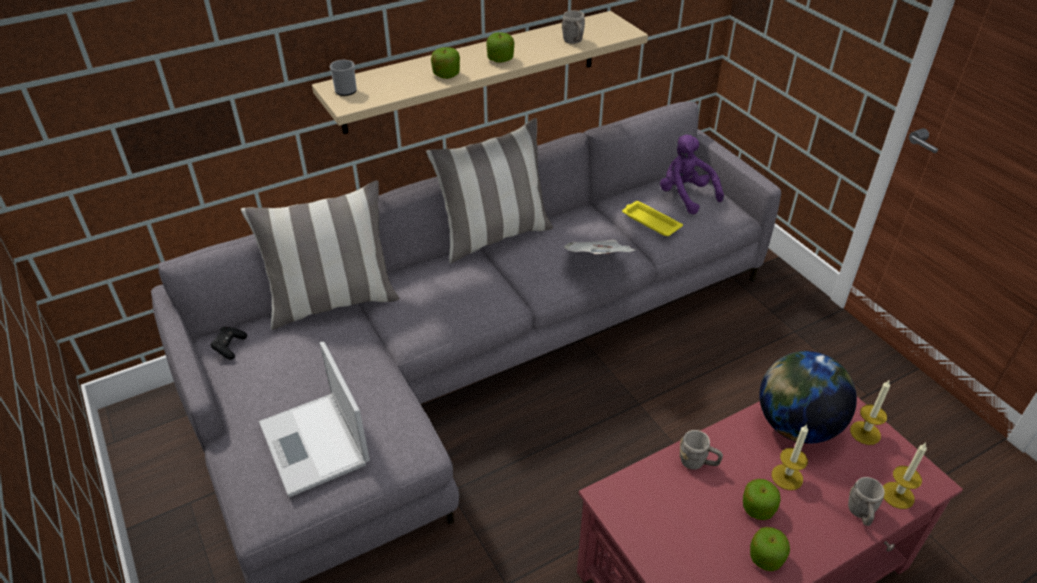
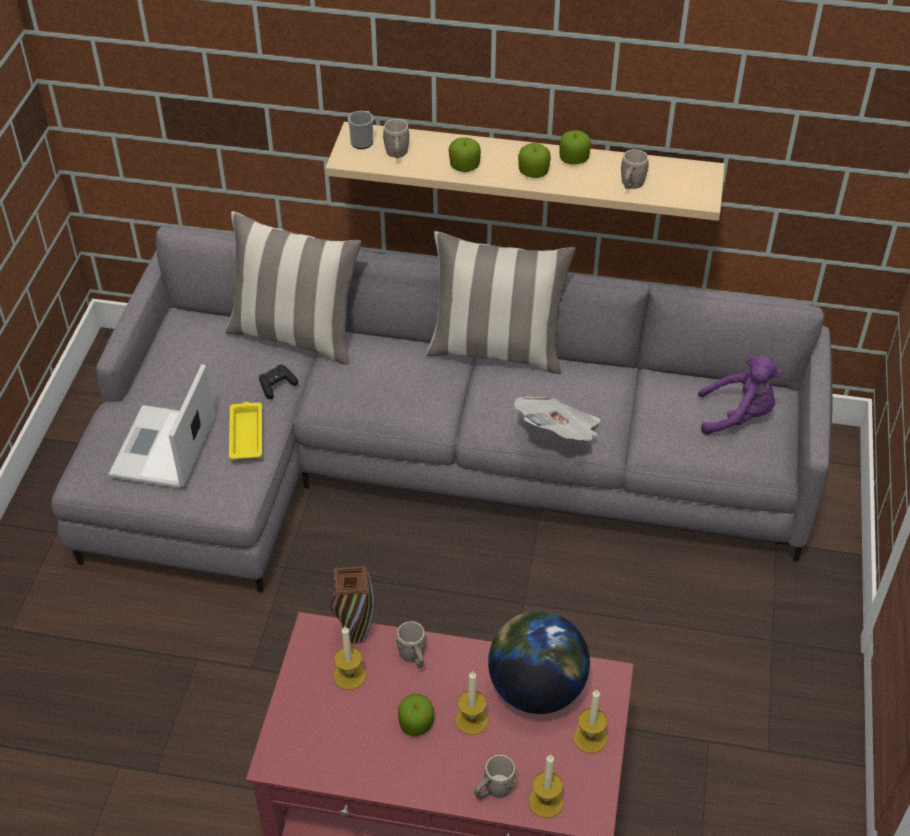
camera: 40 degrees right, 5 degrees up
black game controller [211,326,247,360] -> black game controller moved to [259,364,298,399]
yellow tray [622,201,683,236] -> yellow tray moved to [229,402,262,459]
purple plush toy [660,135,724,214] -> purple plush toy turned 90 degrees clockwise [698,356,782,435]
apple [750,527,790,571] -> apple moved to [559,130,591,164]
none -> brown vase [331,566,375,644]
none -> candle [334,626,366,690]
none -> grey mug [383,119,410,158]

